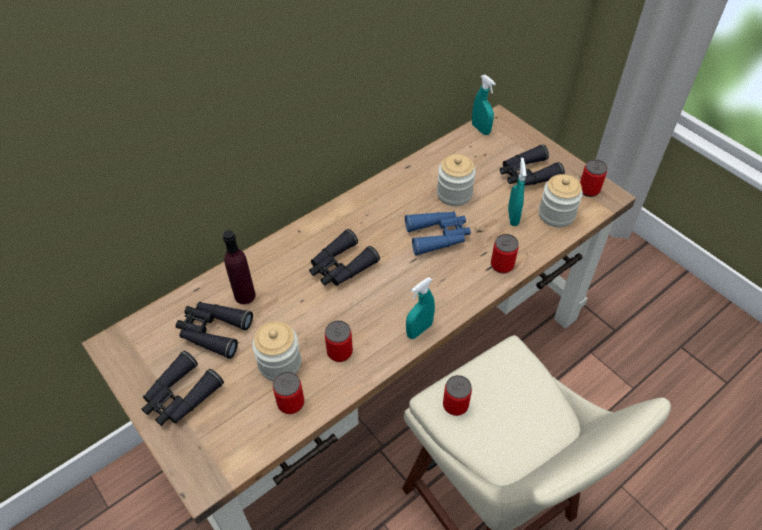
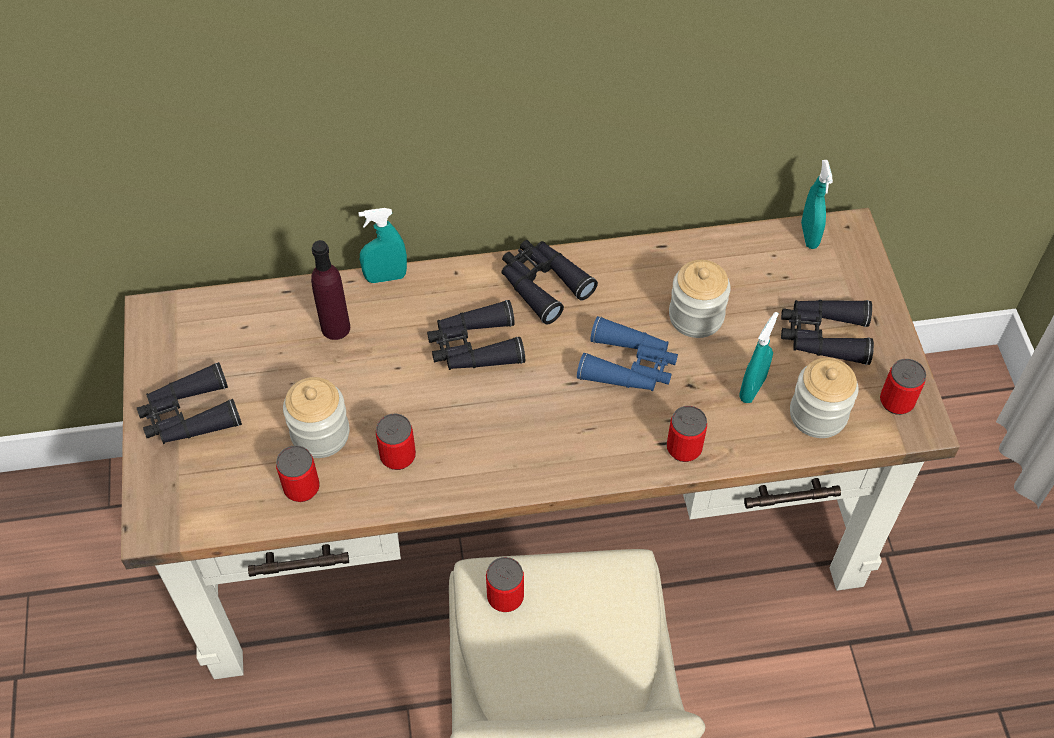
camera: 30 degrees right, 5 degrees up
black binoculars [176,302,253,359] -> black binoculars moved to [501,240,598,325]
turquoise spray bottle [406,277,435,339] -> turquoise spray bottle moved to [359,208,407,283]

